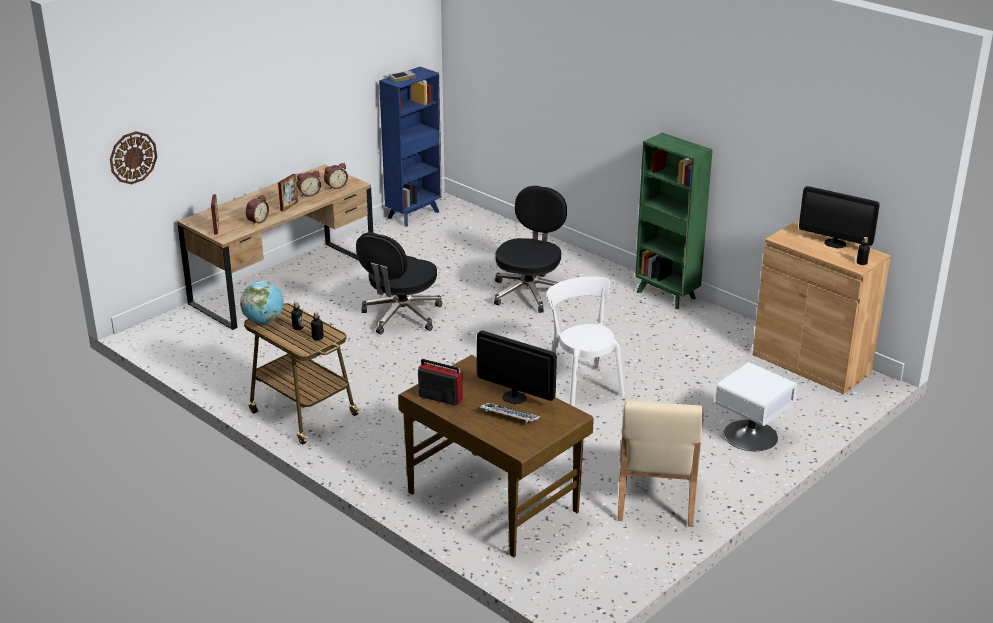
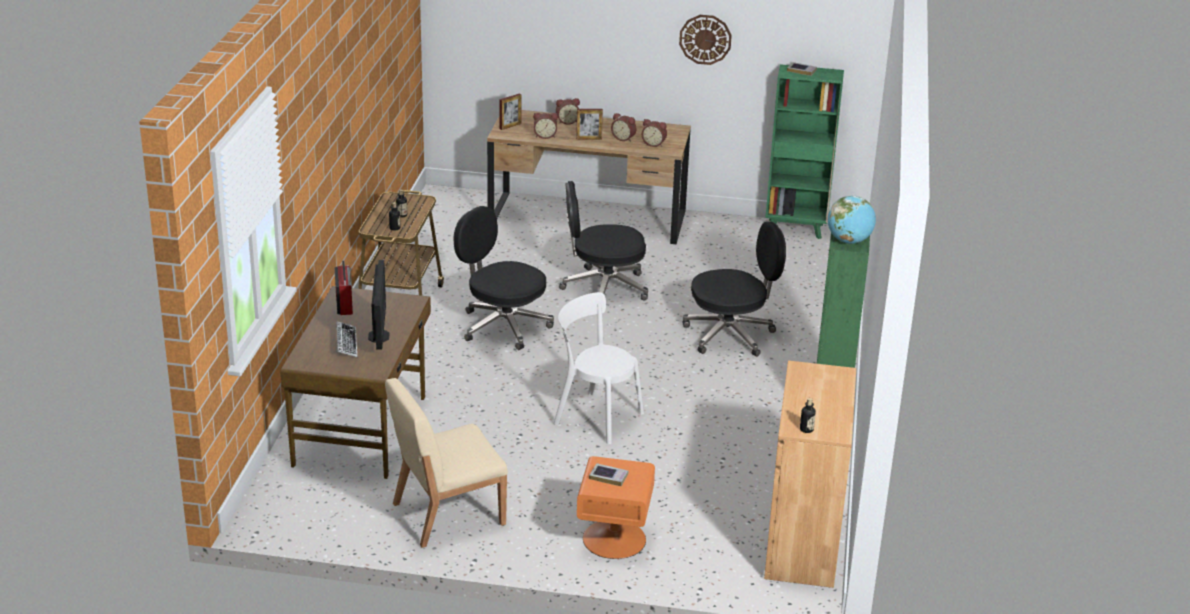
camera: 55 degrees right, 0 degrees up
wall clock [110,131,157,184] -> wall clock moved to [679,15,732,65]
globe [240,281,284,324] -> globe moved to [828,196,876,244]
blue bookcase [379,67,442,227] -> green bookcase [765,64,844,239]
white chair [547,277,625,407] -> white chair turned 90 degrees counterclockwise [553,292,644,444]
white nightstand [715,362,797,451] -> orange nightstand [577,456,655,559]
monitor [799,186,880,248] -> none
none -> black office chair [453,206,554,350]
none -> alarm clock [556,98,580,125]
none -> book [589,463,628,486]

